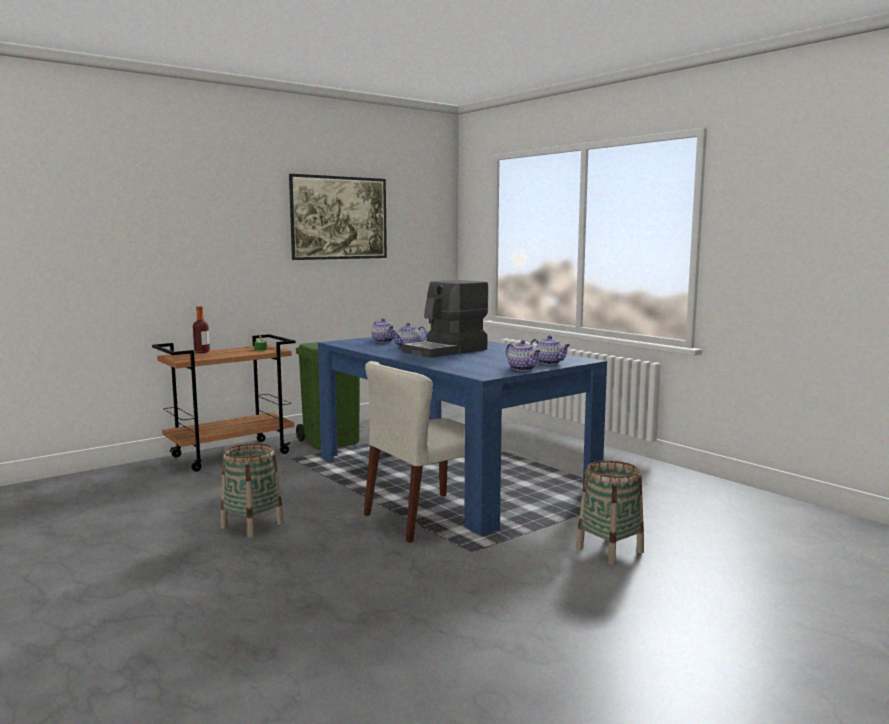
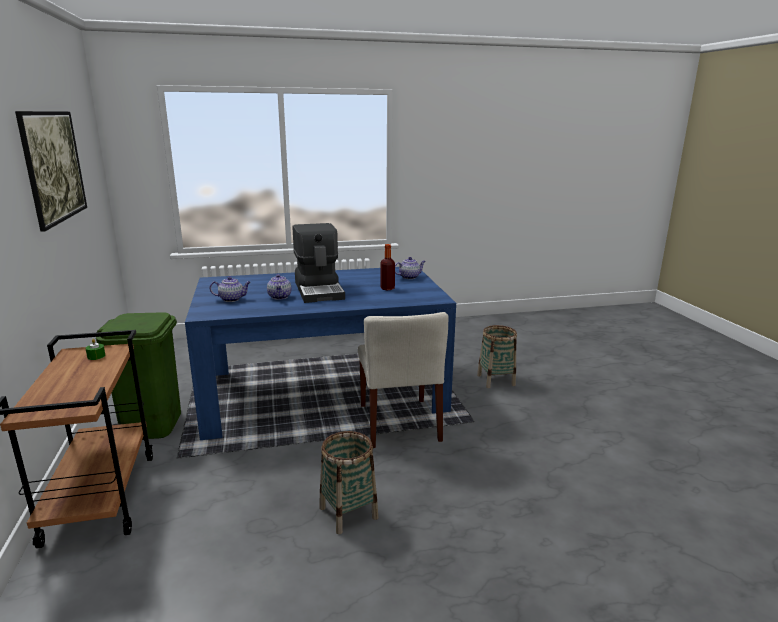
camera: 65 degrees left, 10 degrees up
bottle [193,306,210,353] -> bottle moved to [380,244,395,290]
teapot [506,340,540,371] -> none

